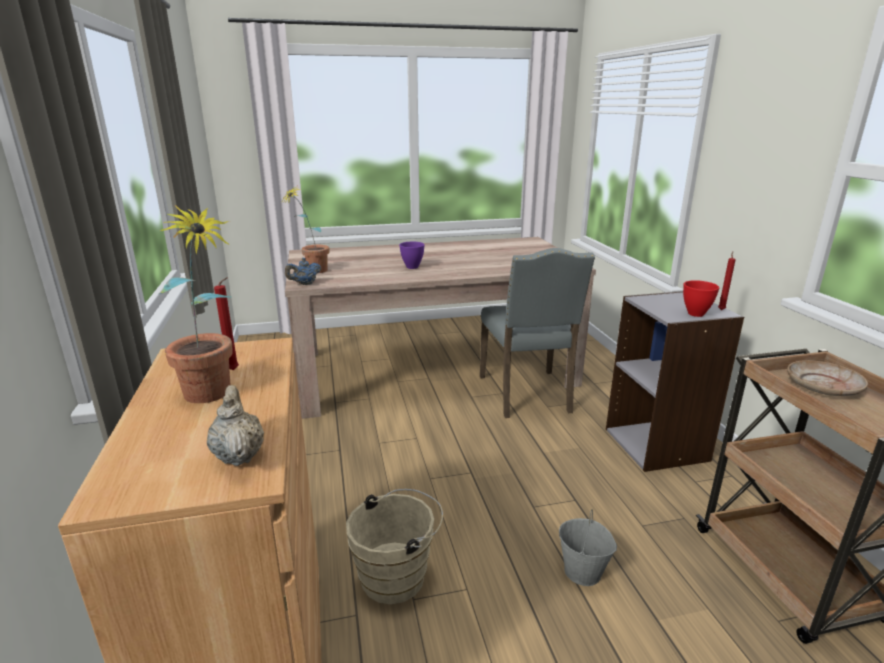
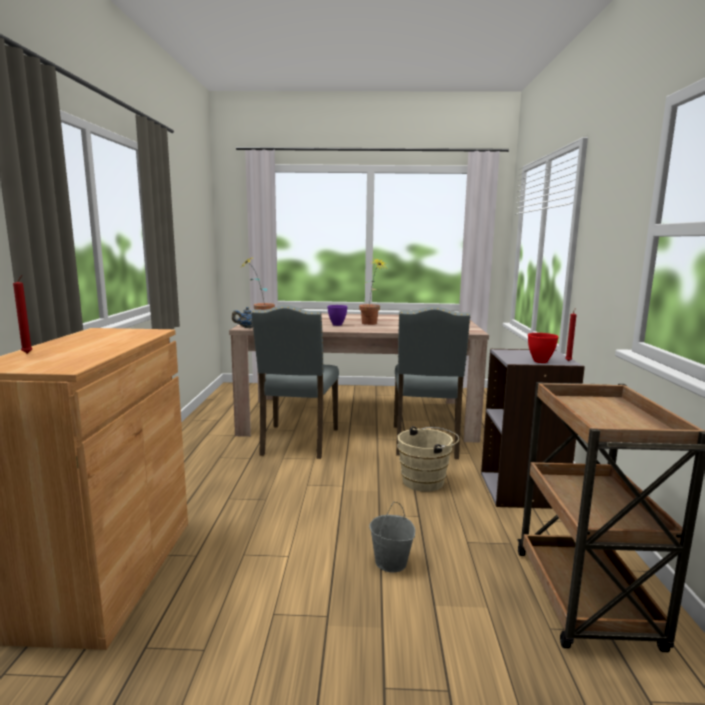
camera: 15 degrees right, 10 degrees down
potted plant [159,205,233,403] -> potted plant moved to [359,257,387,325]
beige teapot [207,385,264,466] -> none
red candle [214,277,239,370] -> red candle moved to [13,275,32,354]
beige bucket [346,489,443,604] -> beige bucket moved to [398,426,459,492]
beige plate [787,360,868,396] -> none
none -> grey chair [251,305,339,459]

